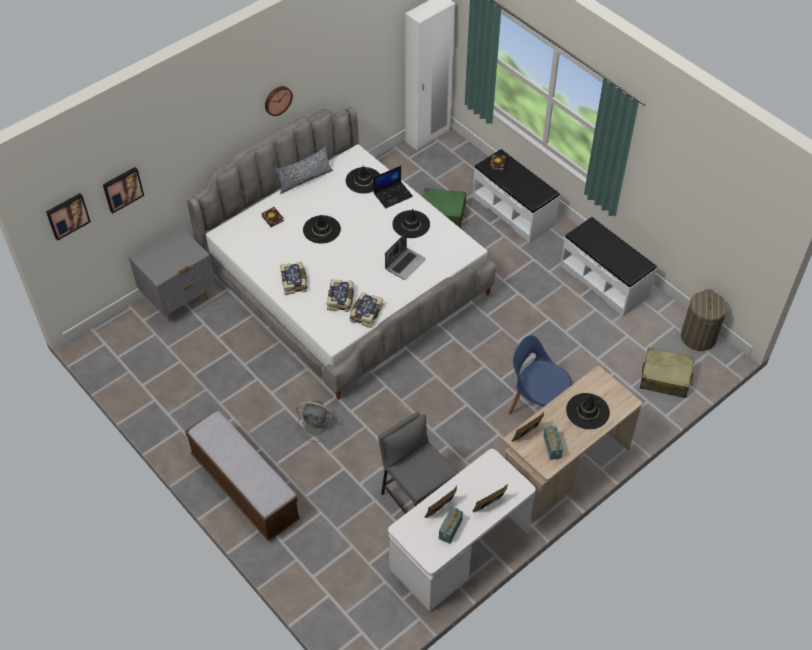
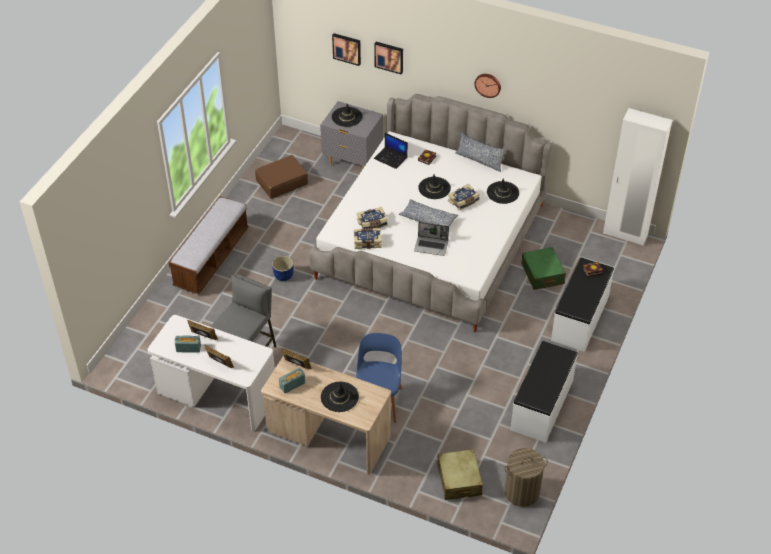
camera: 65 degrees right, 5 degrees down
picture [46,193,91,241] -> picture moved to [374,42,403,74]
book [280,262,307,295] -> book moved to [448,184,480,210]
grey fan [296,401,335,442] -> planter [272,256,294,281]
laptop [373,166,413,208] -> laptop moved to [374,133,408,169]
black hat [392,209,430,238] -> black hat moved to [332,104,363,127]
none -> brown suitcase [255,155,308,199]
none -> pillow [399,199,458,227]

